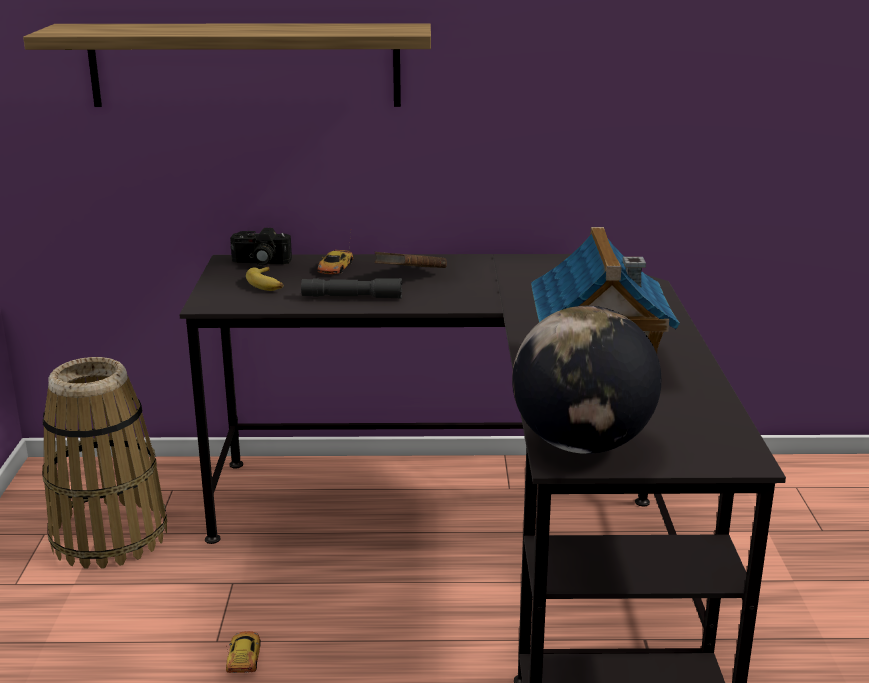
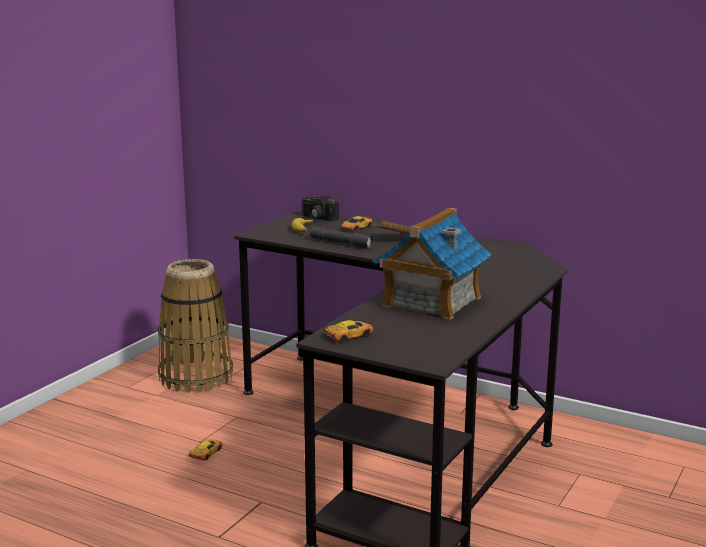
camera: 30 degrees right, 5 degrees down
shelf [23,23,431,107] -> none
globe [512,306,662,454] -> toy car [323,308,373,342]

